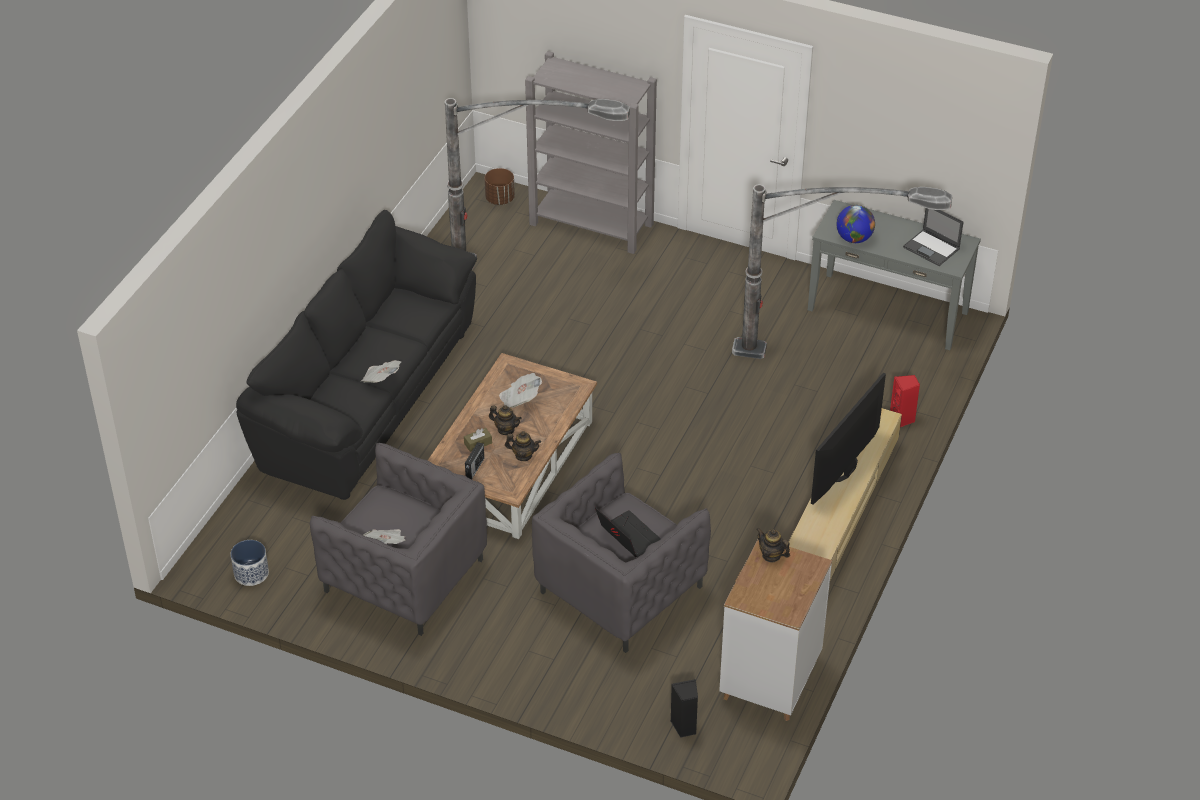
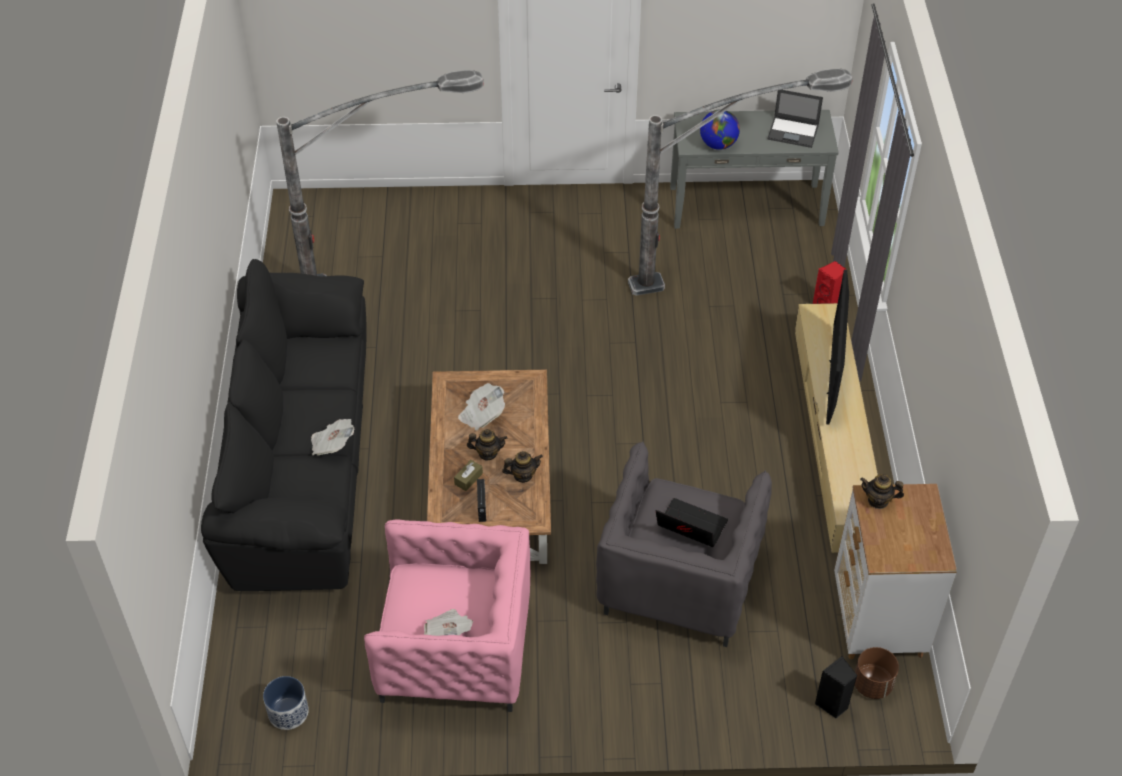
camera: 25 degrees left, 5 degrees up
grey armchair [310,443,487,636] -> pink armchair [364,519,530,712]
brown planter [485,168,515,205] -> brown planter moved to [855,647,899,699]
grey bookcase [525,51,657,254] -> none

